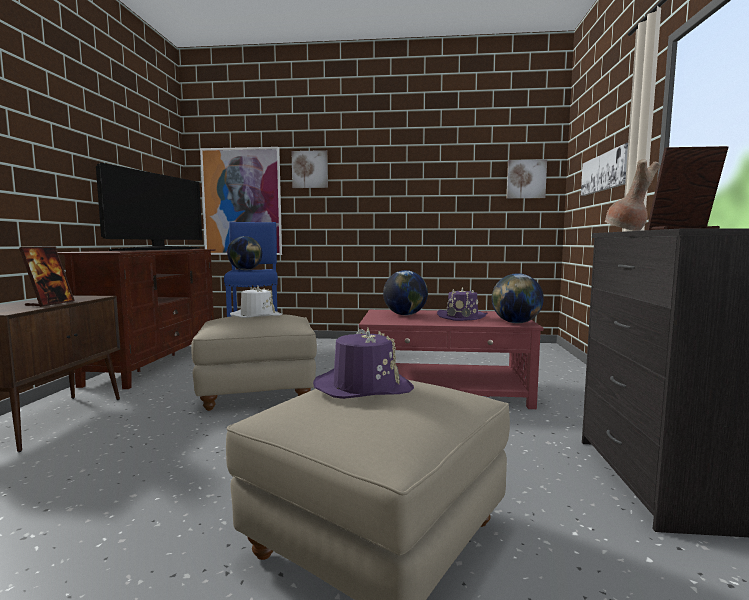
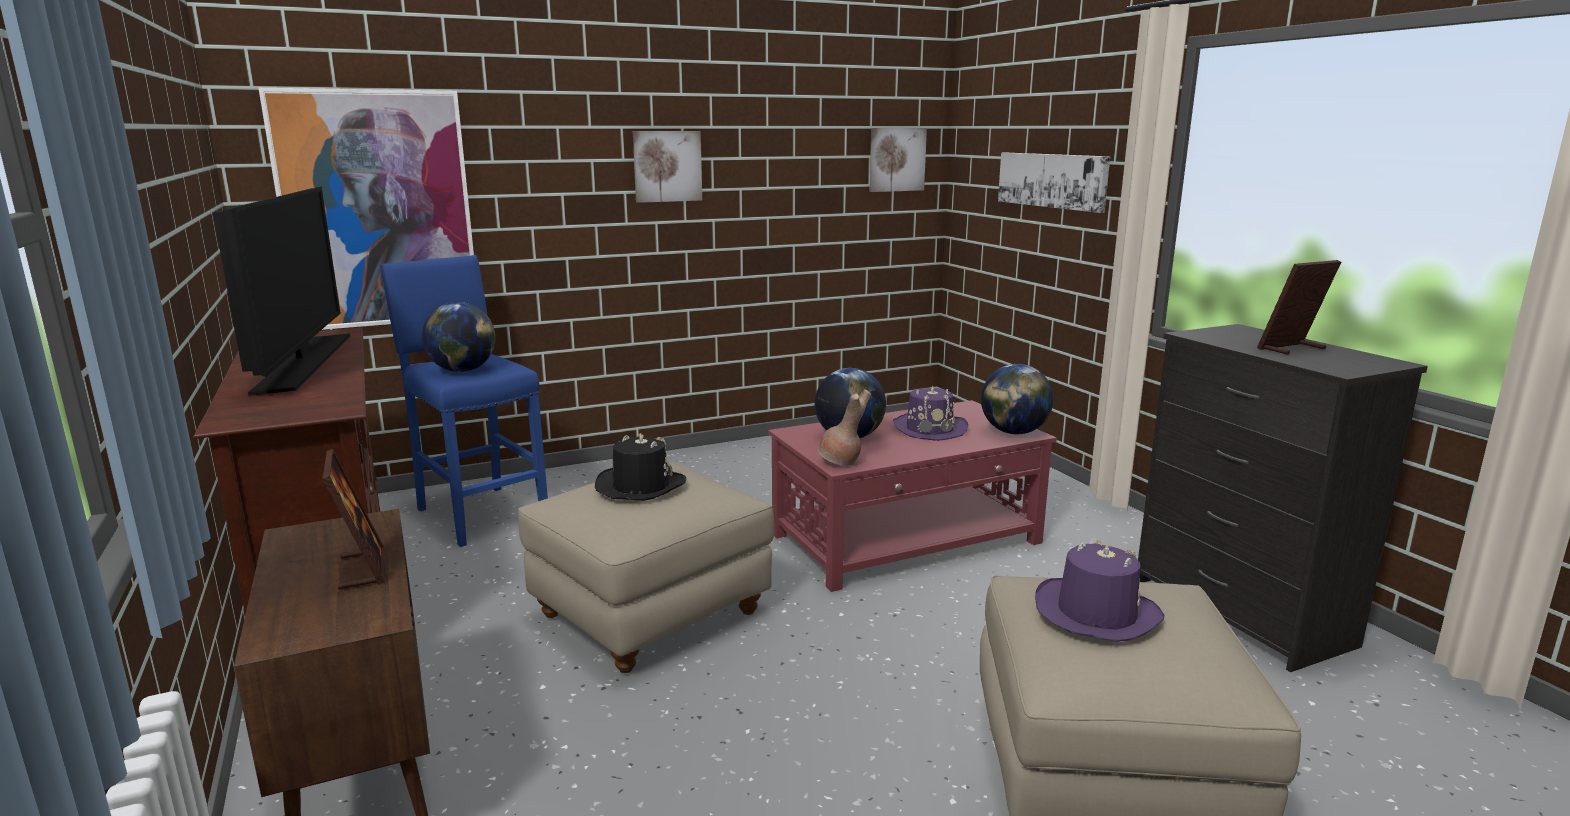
camera: 30 degrees left, 10 degrees up
white hat [230,286,282,318] -> black hat [595,434,687,501]
picture [292,150,328,188] -> picture moved to [633,131,702,203]
brown vase [605,159,660,231] -> brown vase moved to [819,389,871,466]

